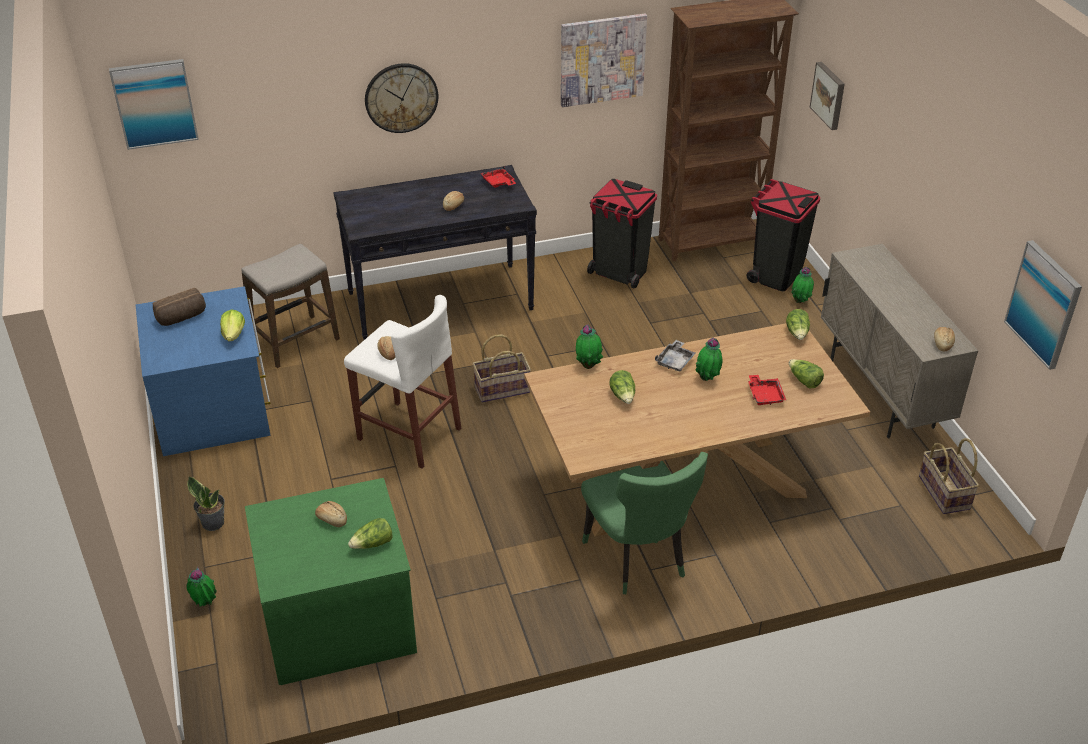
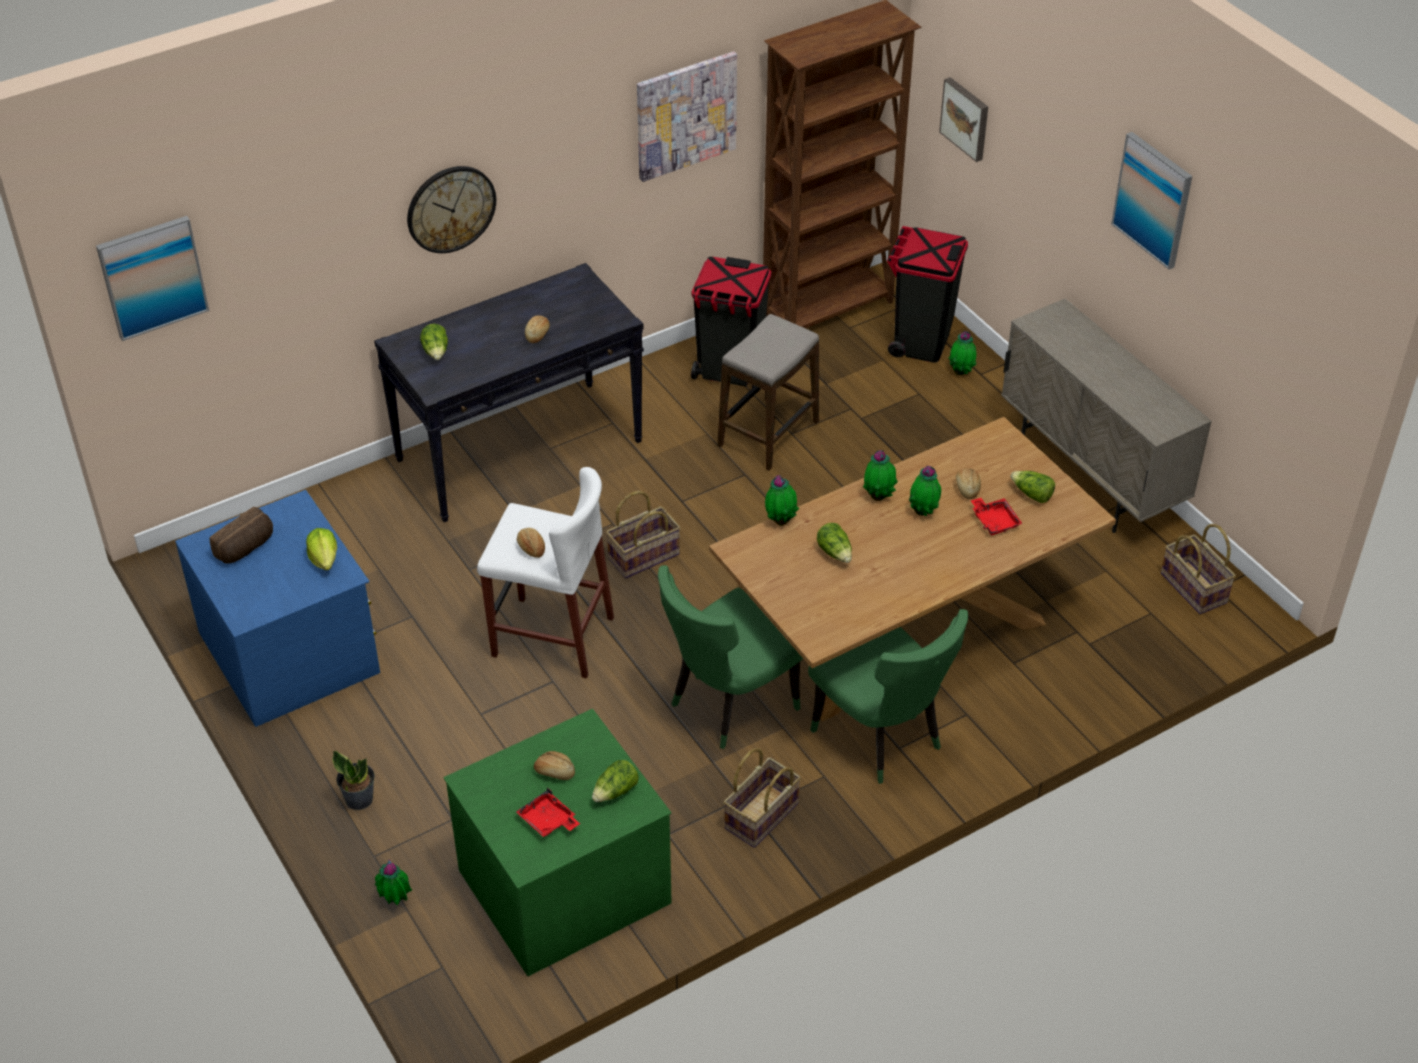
camera: 15 degrees left, 5 degrees up
stool [241,244,340,368] -> stool moved to [717,314,819,471]
red tray [480,166,516,188] -> red tray moved to [516,787,580,837]
grey tray [655,340,696,371] -> potted plant [863,450,898,501]
lettuce [786,309,810,340] -> lettuce moved to [420,324,448,360]
bread [934,327,955,352] -> bread moved to [956,468,981,499]
picture [1004,240,1082,370] -> picture moved to [1111,132,1192,270]
none -> green chair [658,565,803,749]
none -> basket [723,748,801,848]

